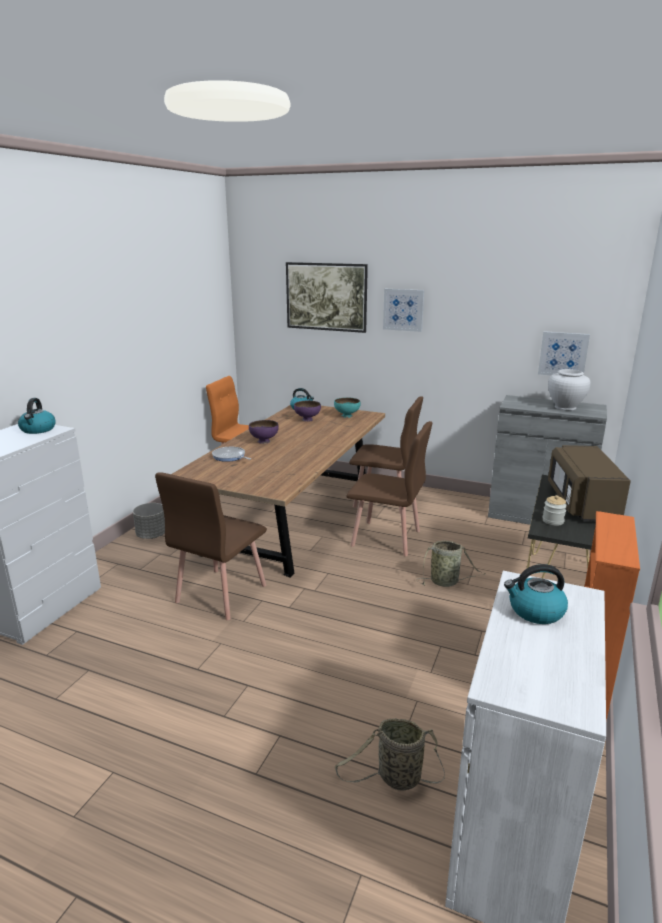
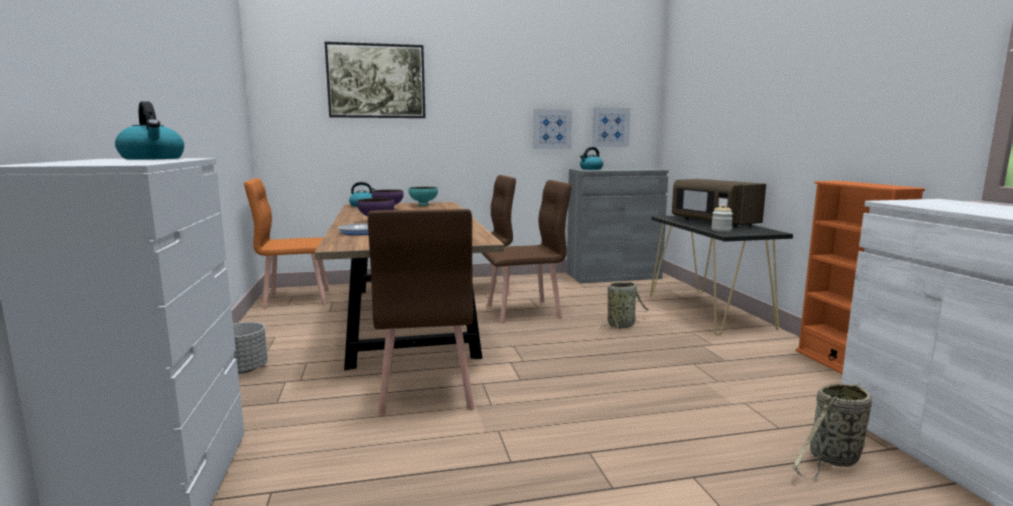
camera: 35 degrees left, 10 degrees down
picture [383,289,424,332] -> picture moved to [533,109,572,149]
kettle [504,564,568,624] -> kettle moved to [580,147,603,170]
white vase [548,369,591,411] -> none

